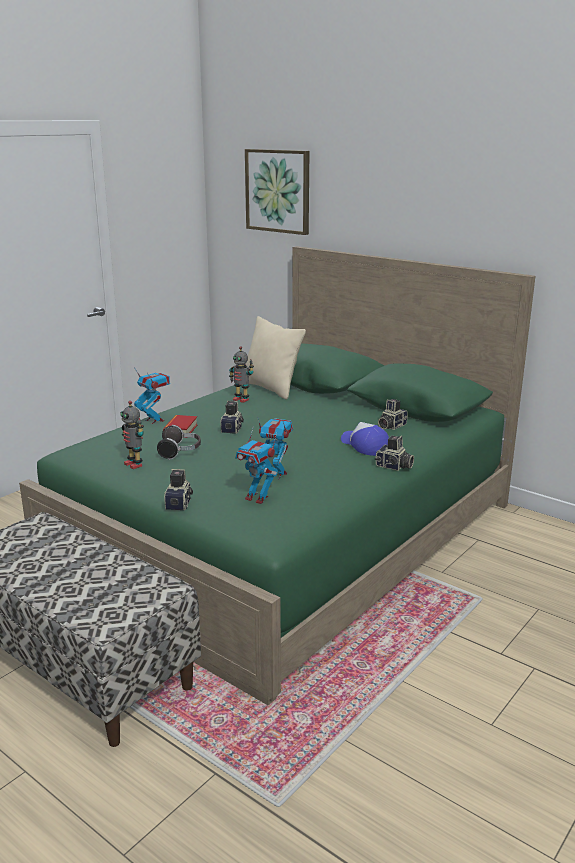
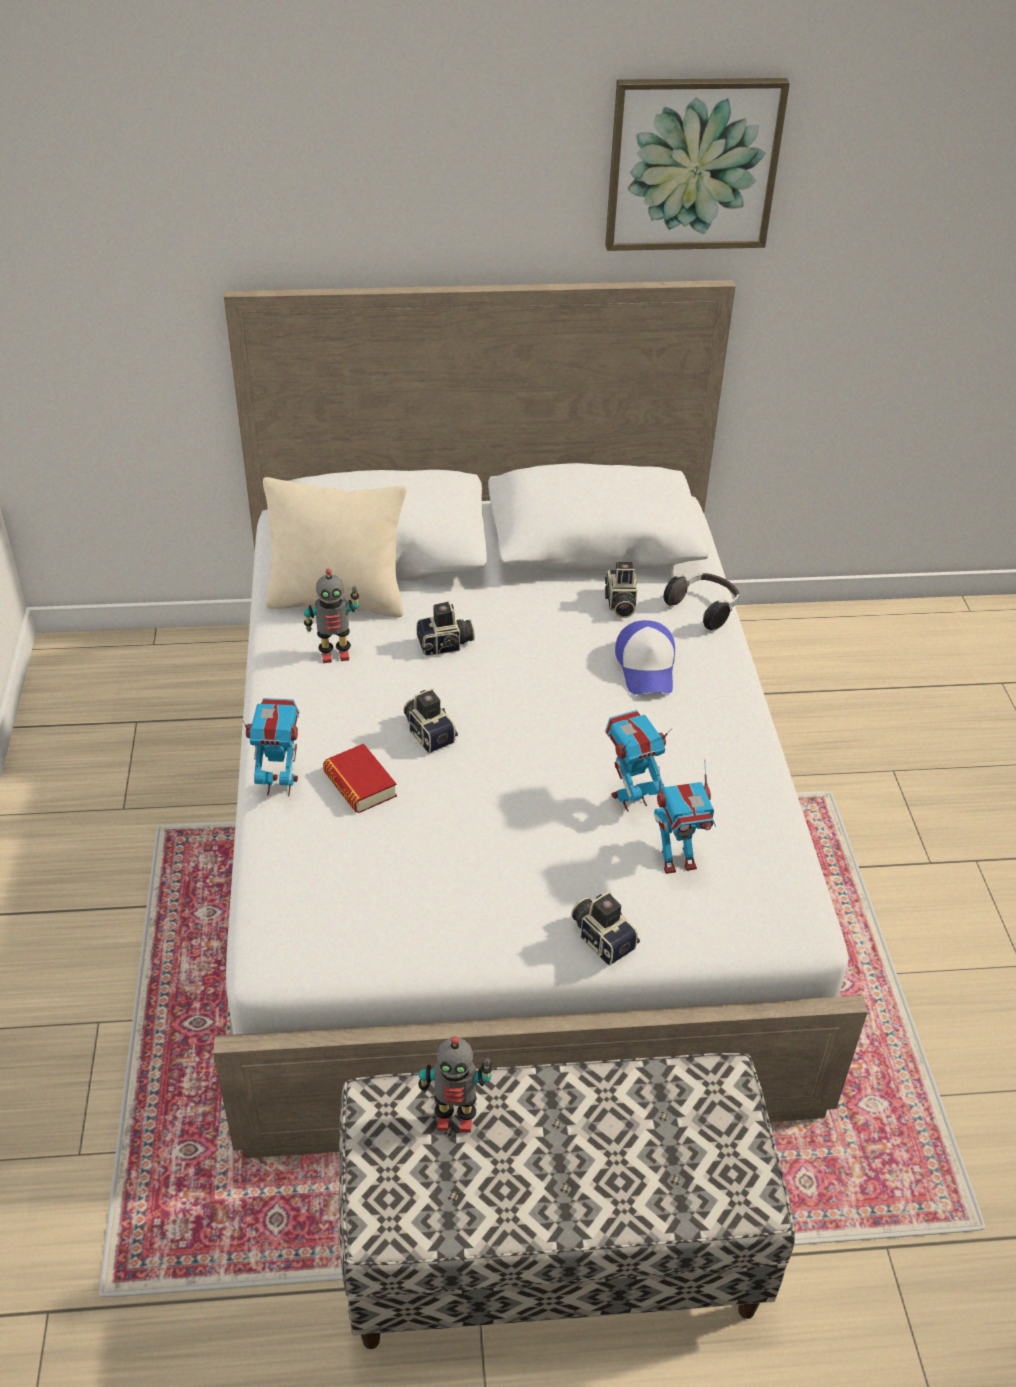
camera: 45 degrees left, 20 degrees up
green bed [19,246,536,705] -> white bed [213,280,868,1158]
toy robot [120,401,144,469] -> toy robot moved to [418,1036,492,1133]
headphones [157,425,201,460] -> headphones moved to [663,573,740,630]
picture [245,149,310,235] -> picture moved to [605,78,790,251]
cap [341,422,389,456] -> cap turned 105 degrees counterclockwise [615,620,675,695]
camera [375,436,414,471] -> camera moved to [416,600,475,656]

